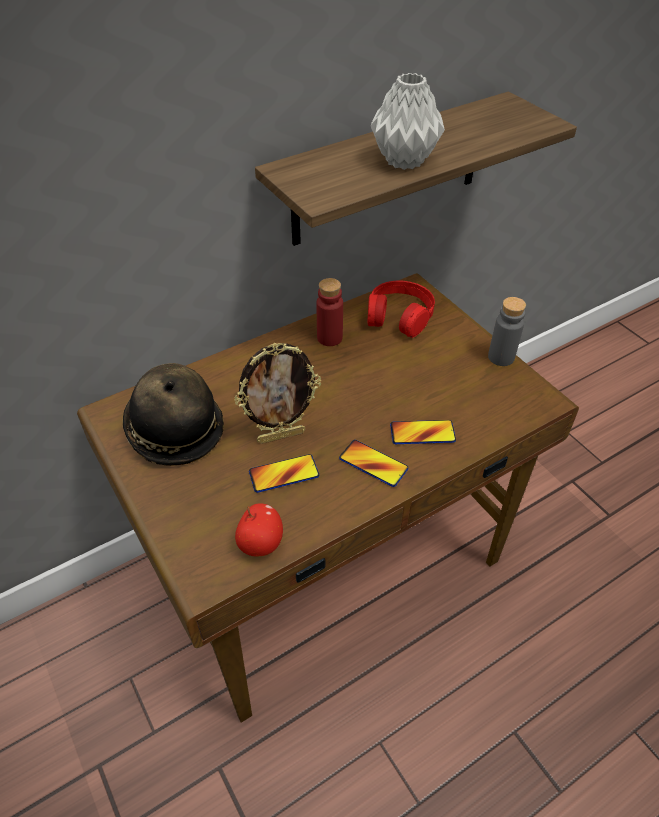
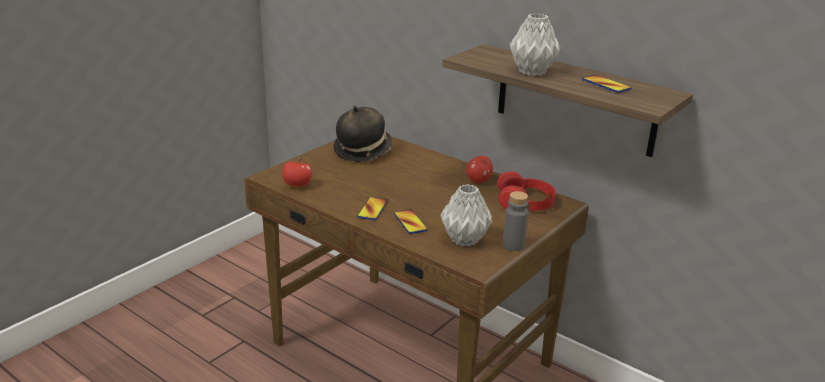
camera: 70 degrees right, 20 degrees down
picture frame [234,343,321,444] -> none
phone [249,454,319,493] -> phone moved to [582,75,632,93]
red bottle [316,278,343,346] -> apple [466,156,493,183]
none -> grey vase [440,184,492,247]

